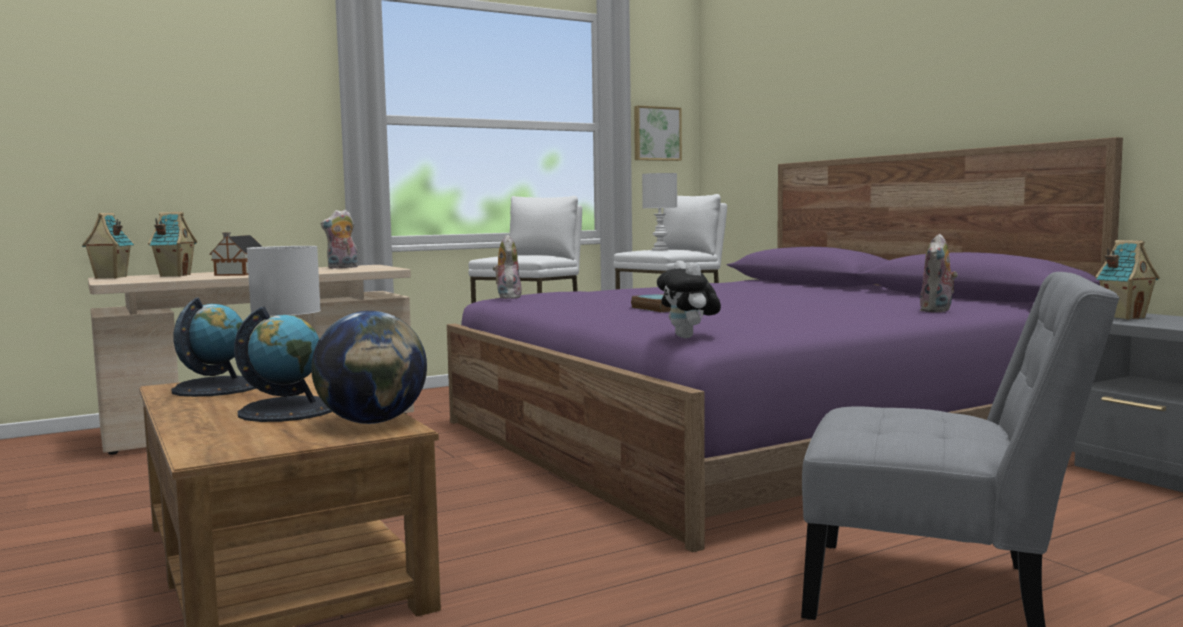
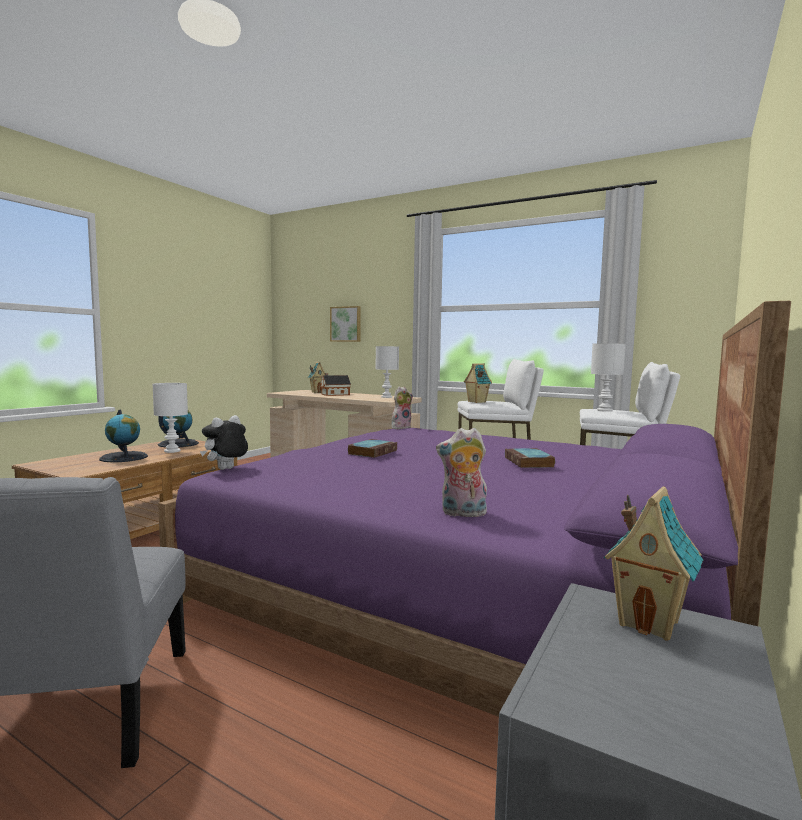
camera: 60 degrees right, 0 degrees up
toy house [82,213,134,279] -> toy house moved to [464,363,492,403]
globe [311,311,427,424] -> none
plush toy [320,210,358,269] -> white table lamp [376,346,399,398]
picture [634,105,682,161] -> picture moved to [330,306,361,342]
none -> book [505,448,555,468]

